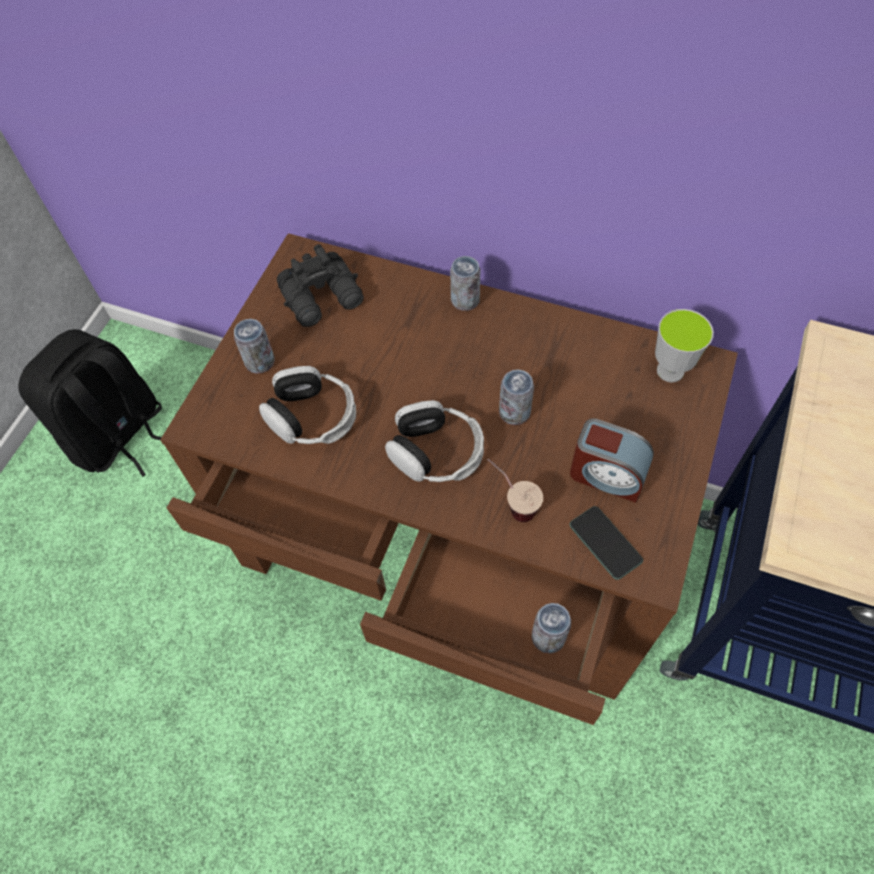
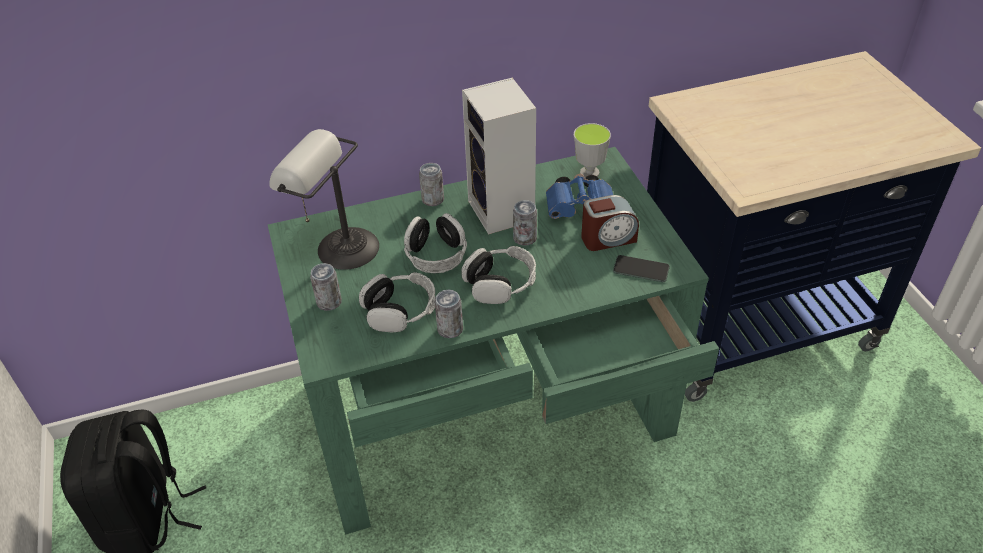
camera: 40 degrees left, 15 degrees down
brown desk [160,233,738,725] -> green desk [268,147,719,535]
black binoculars [277,244,364,327] -> table lamp [269,129,379,270]
cup [488,459,543,522] -> none
can [532,603,571,654] -> can moved to [435,290,463,338]
none -> headphones [404,213,467,273]
none -> speaker [462,78,536,235]
none -> blue binoculars [546,174,613,219]

